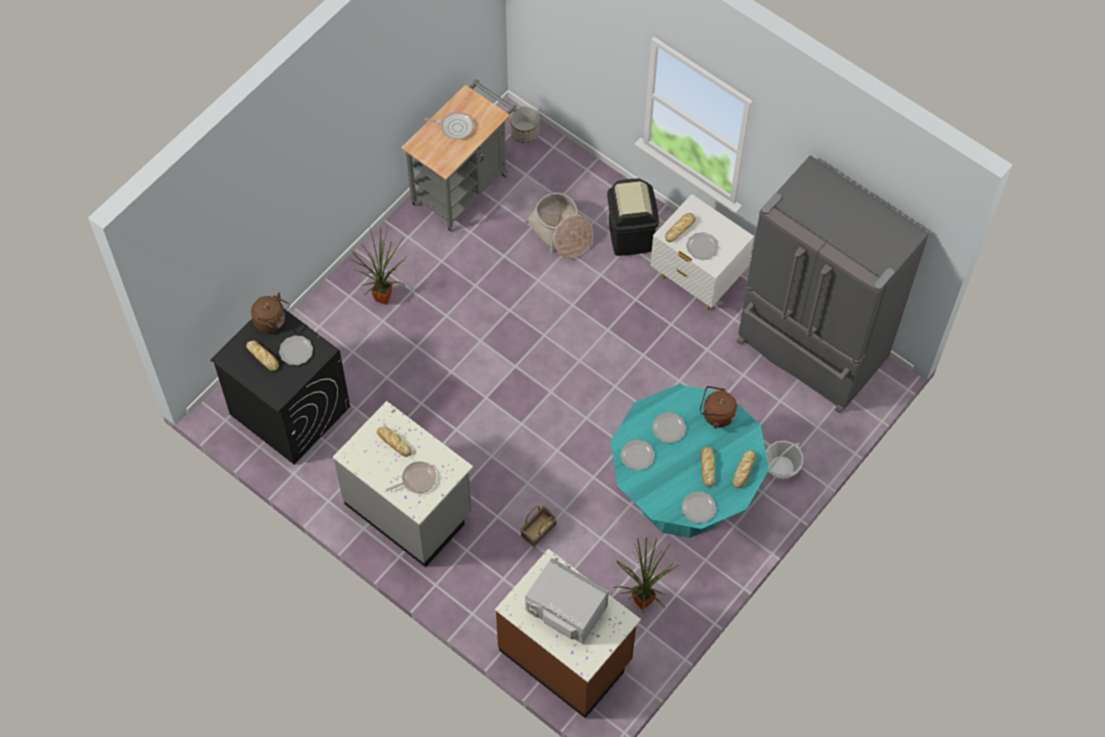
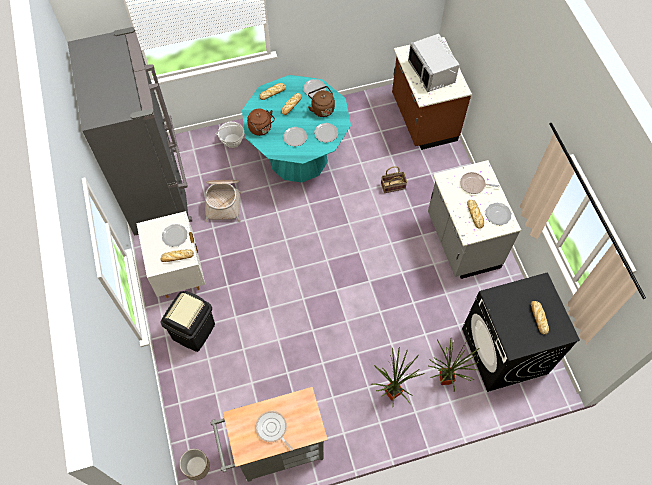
camera: 145 degrees left, 0 degrees up
brown kettle [251,293,289,333] -> brown kettle moved to [308,86,335,117]
plate [279,335,313,366] -> plate moved to [486,203,512,225]
basket [525,193,593,259] -> basket moved to [205,180,241,222]
potted plant [613,537,679,613] -> potted plant moved to [429,339,480,391]

